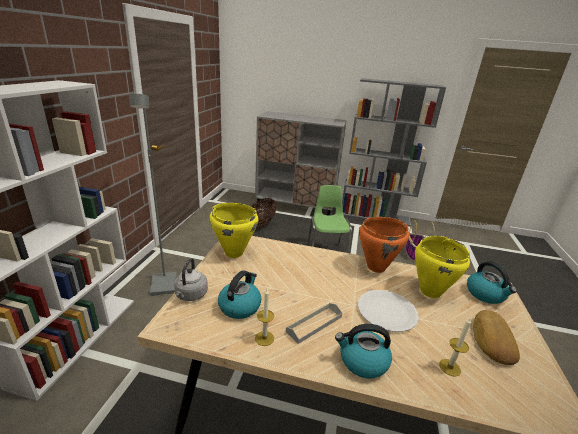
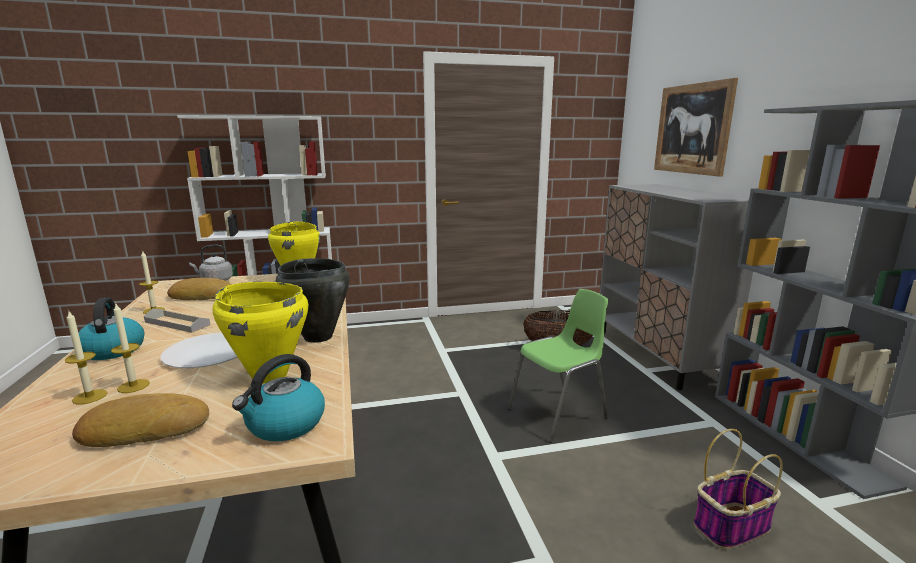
camera: 65 degrees right, 10 degrees down
grey floor lamp [129,94,177,296] -> none
kettle [218,270,261,319] -> bread [167,278,232,300]
orange cooking pot [359,217,409,273] -> black cooking pot [275,258,350,343]
none -> candle [111,304,150,393]
none -> picture [654,78,738,177]

